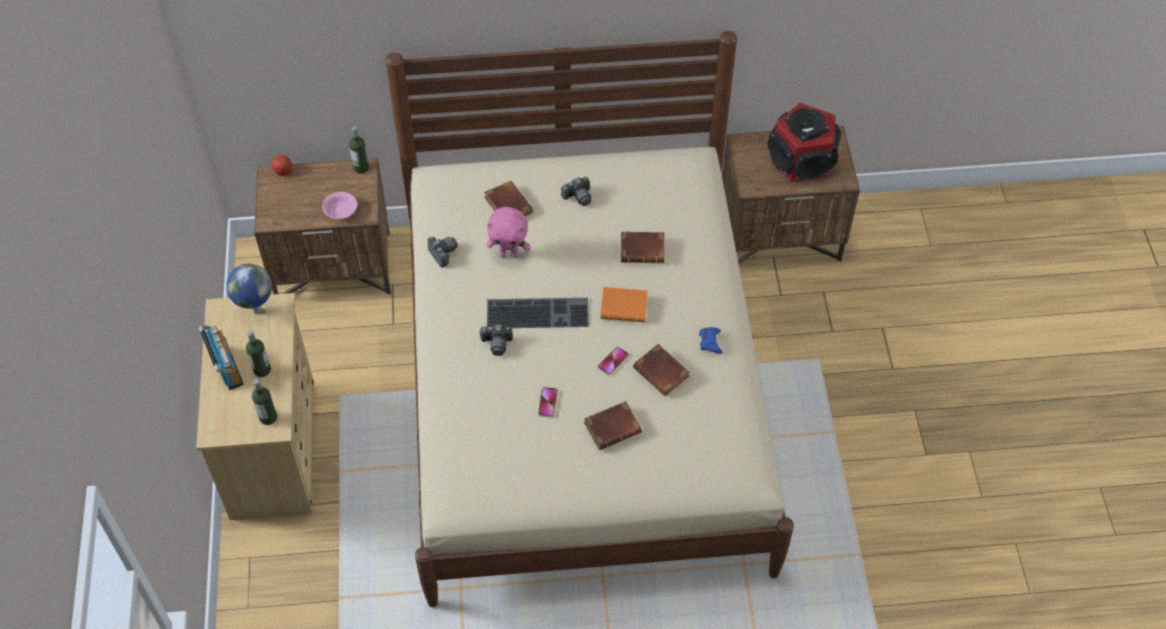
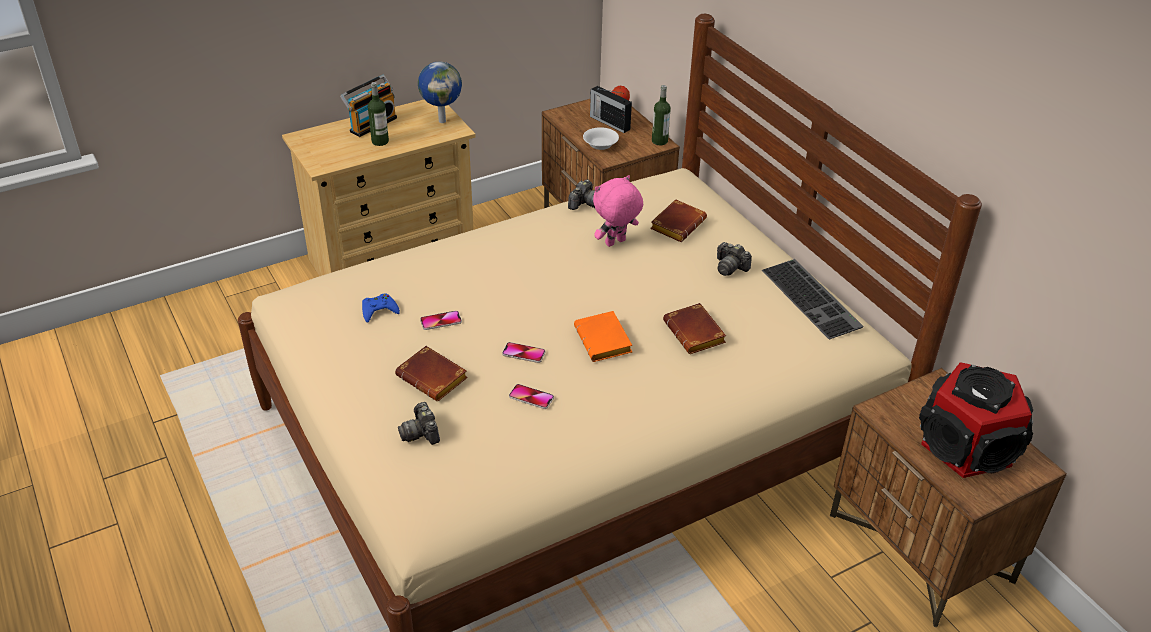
camera: 65 degrees right, 15 degrees down
bottle [252,379,277,425] -> none
pink bowl [322,192,357,219] -> white bowl [583,127,619,150]
camera [479,325,513,356] -> camera moved to [398,402,440,445]
pink plush toy [486,207,531,258] -> pink plush toy turned 75 degrees clockwise [593,175,643,247]
keyboard [487,298,589,328] -> keyboard moved to [762,259,864,339]
brown book [633,344,690,396] -> phone [509,384,554,409]
blue game controller [699,327,723,354] -> blue game controller moved to [362,294,400,323]
none -> radio [590,86,632,133]

